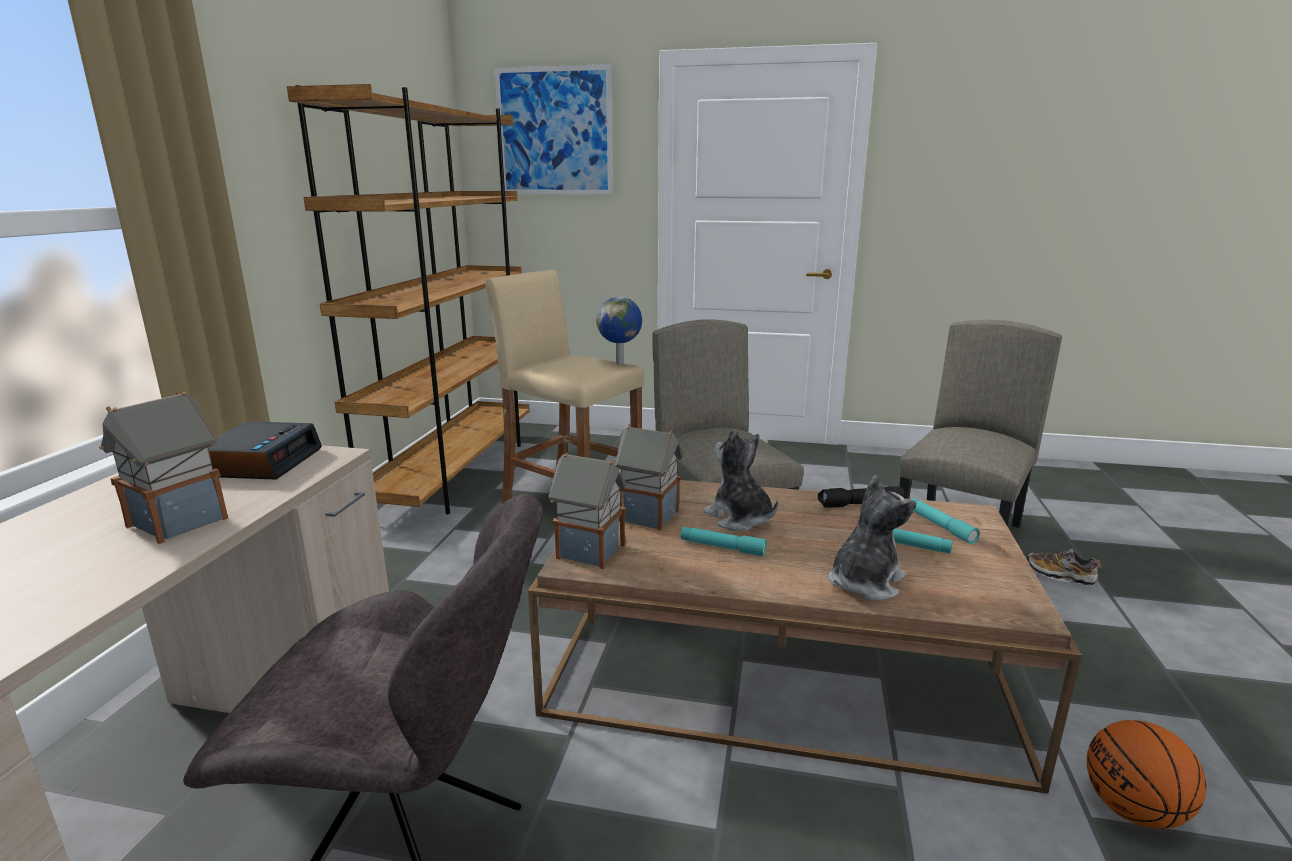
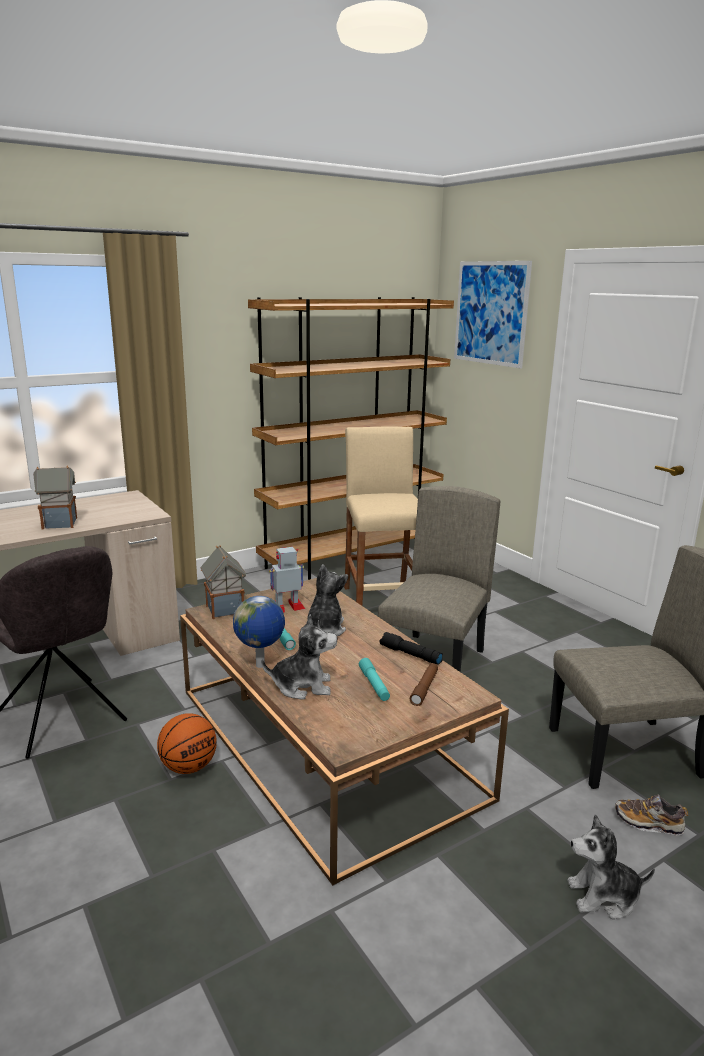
camera: 45 degrees right, 0 degrees up
alarm clock [208,421,322,480] -> none
globe [596,297,642,365] -> globe moved to [233,596,285,668]
toy house [615,424,684,531] -> toy robot [269,547,305,612]
turquoise flashlight [911,498,980,544] -> brown flashlight [409,663,438,706]
shoe [1027,549,1102,586] -> shoe turned 60 degrees counterclockwise [615,795,689,836]
basketball [1087,720,1206,829] -> basketball moved to [157,713,217,774]
none -> plush toy [567,814,655,919]

